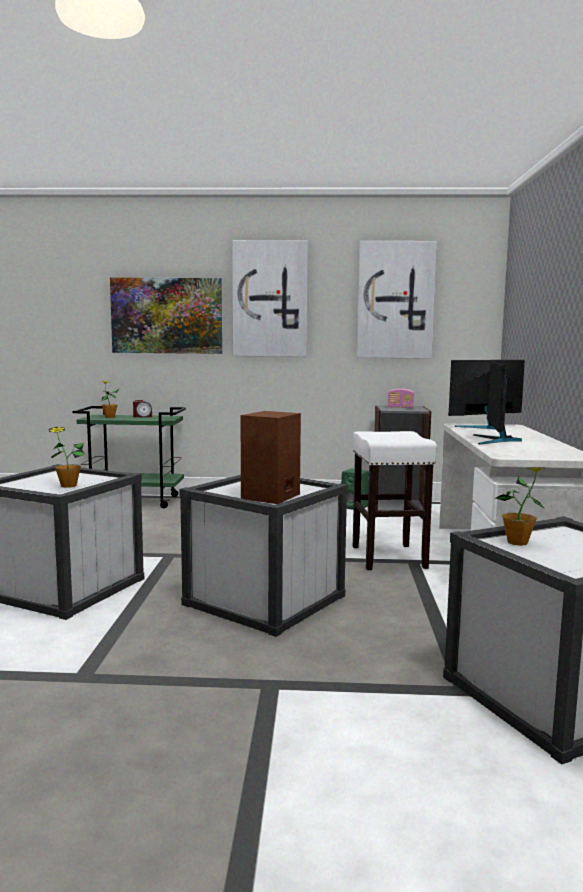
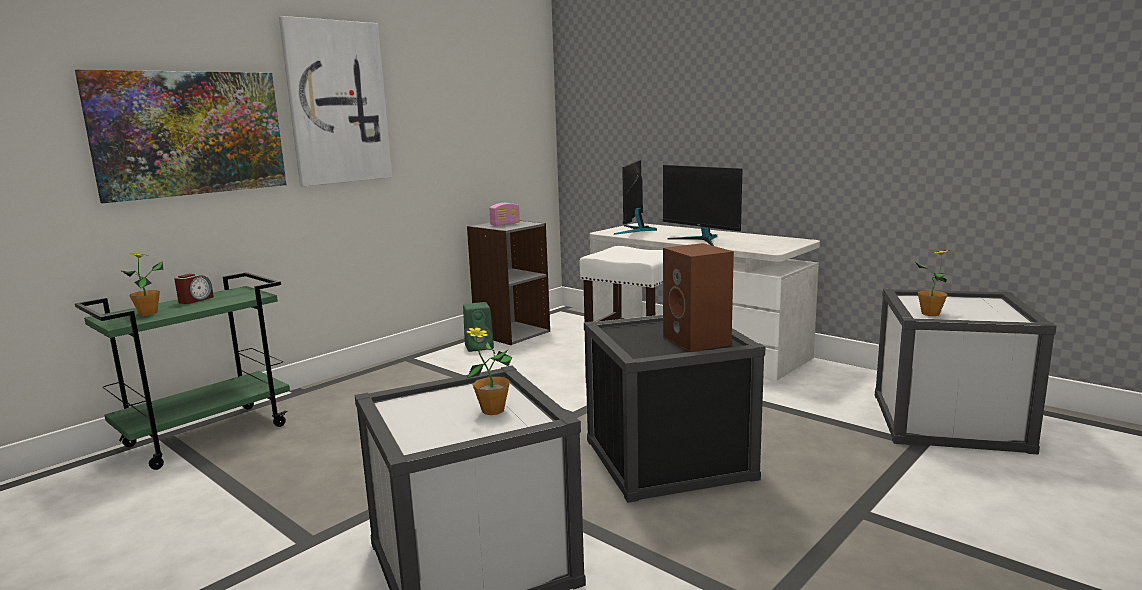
camera: 50 degrees left, 5 degrees up
white storage box [179,475,348,637] -> black storage box [584,315,766,503]
picture [357,241,437,359] -> none

